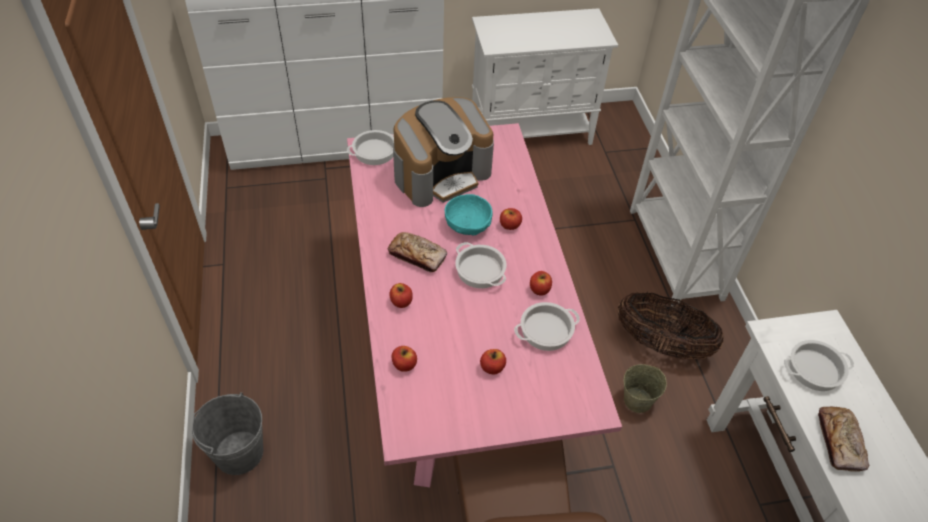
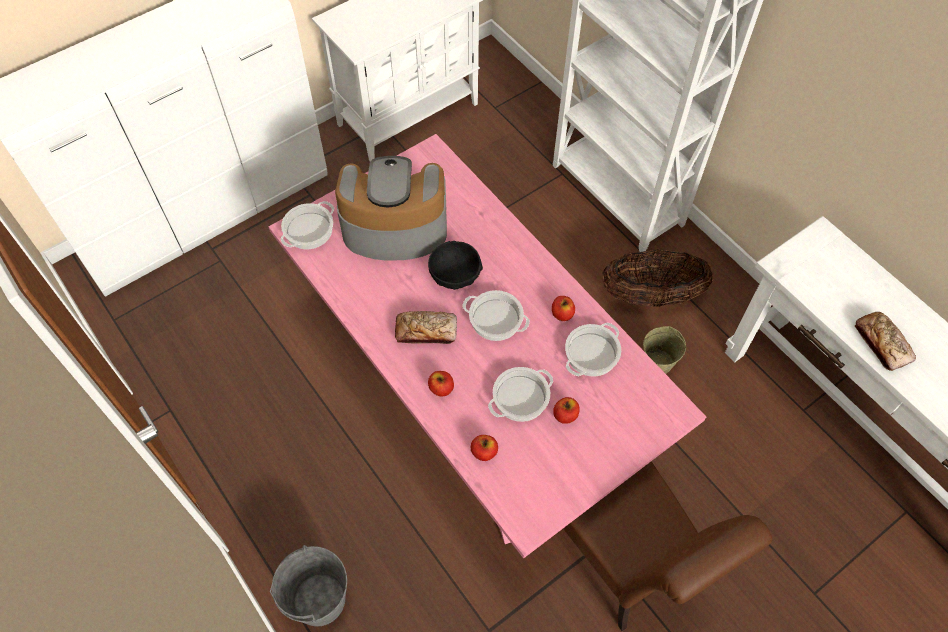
camera: 25 degrees left, 10 degrees up
coffee machine [393,97,494,207] -> coffee machine turned 120 degrees counterclockwise [335,156,447,260]
turquoise bowl [445,194,493,236] -> black bowl [428,241,483,290]
apple [500,208,522,230] -> none
cooking pot [784,340,854,391] -> cooking pot moved to [488,367,553,422]

